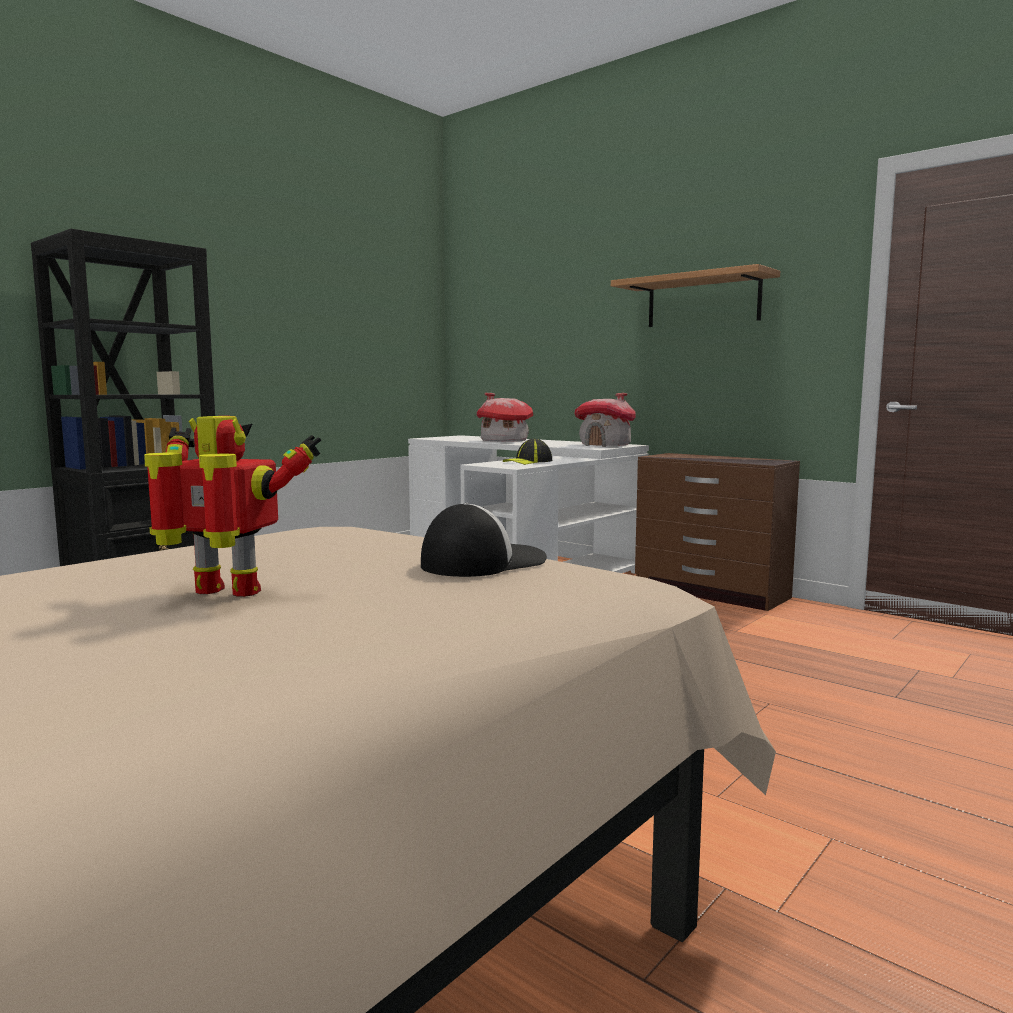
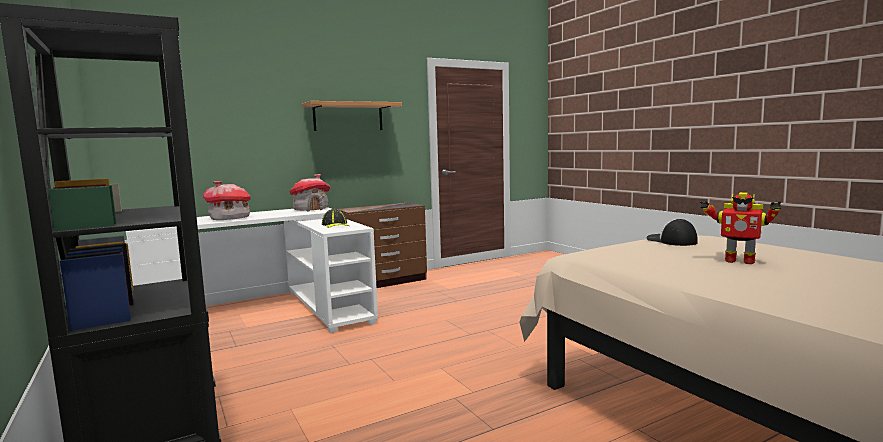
camera: 70 degrees left, 0 degrees up
toy robot [144,416,321,597] -> toy robot turned 90 degrees counterclockwise [700,192,782,264]

